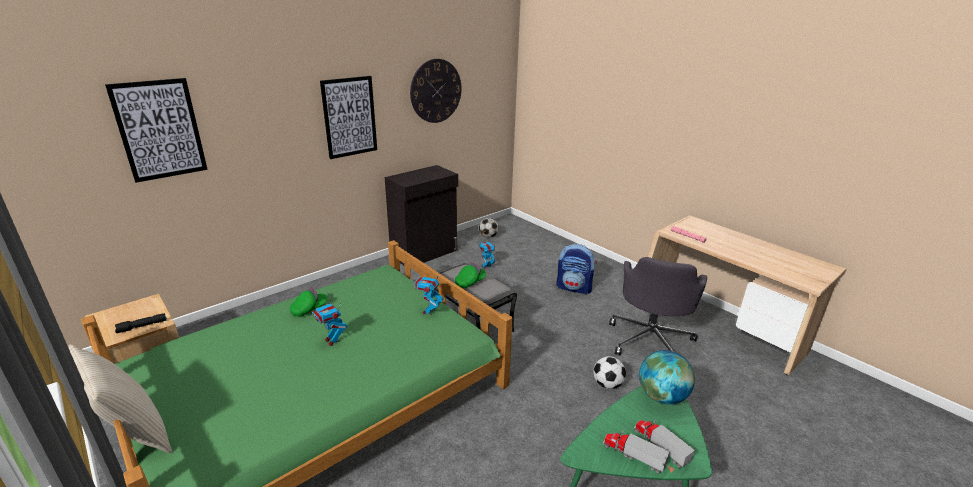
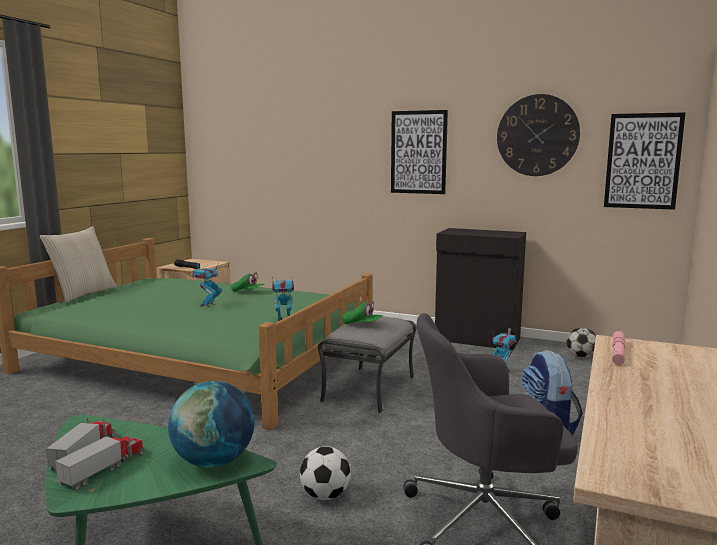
camera: 65 degrees right, 15 degrees down
picture [105,78,208,183] -> picture moved to [604,112,685,210]

